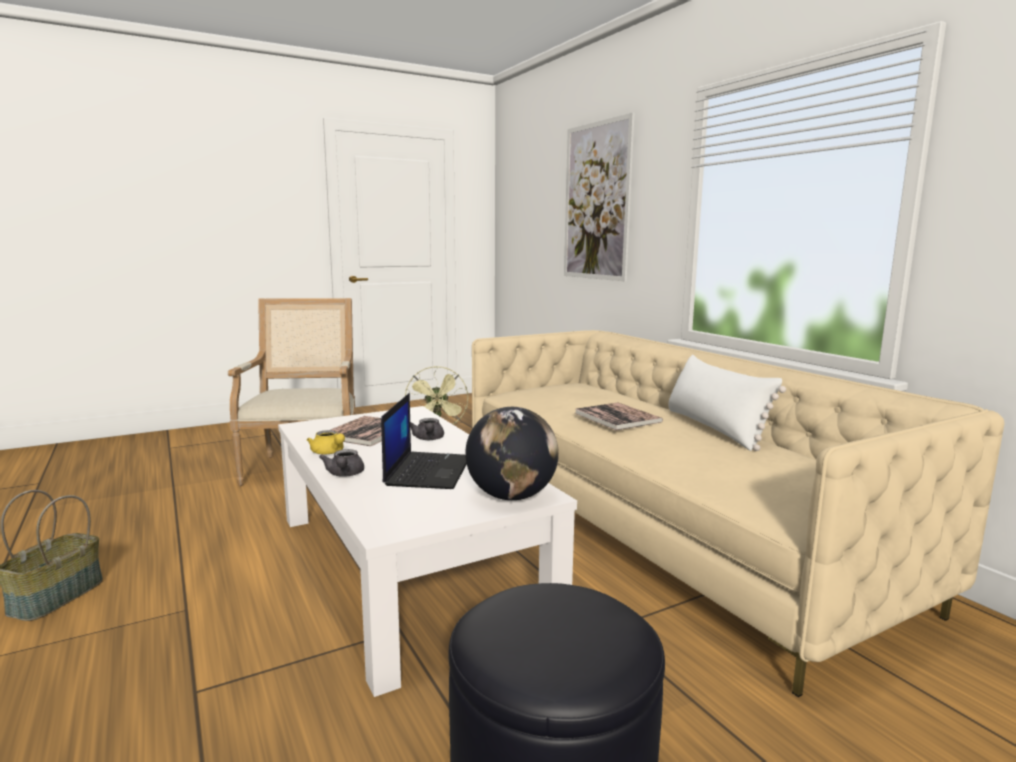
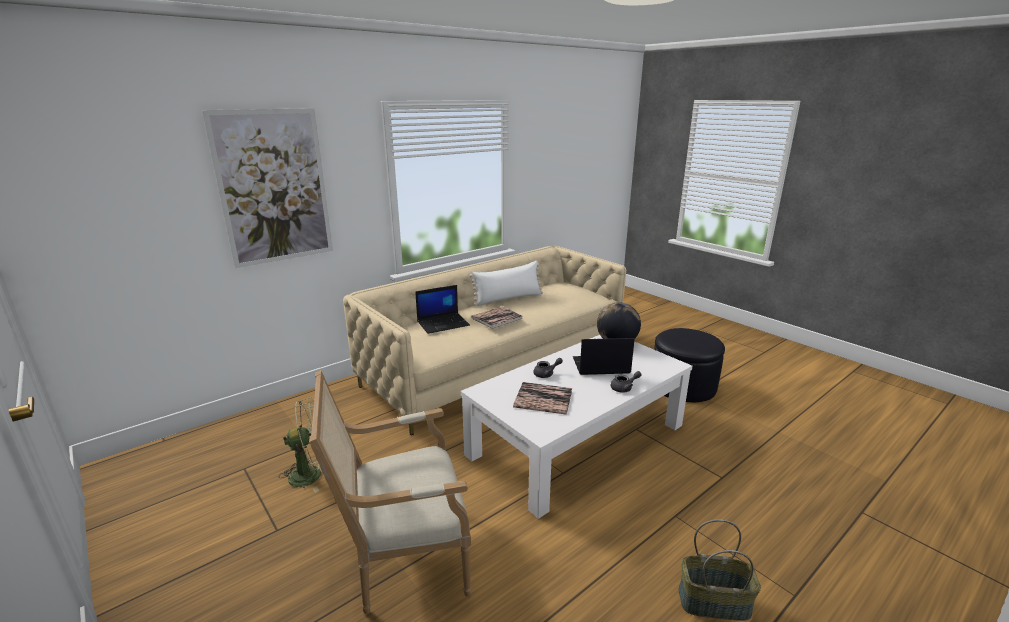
camera: 100 degrees left, 10 degrees up
yellow teapot [307,430,345,455] -> none
none -> laptop [415,285,470,334]

